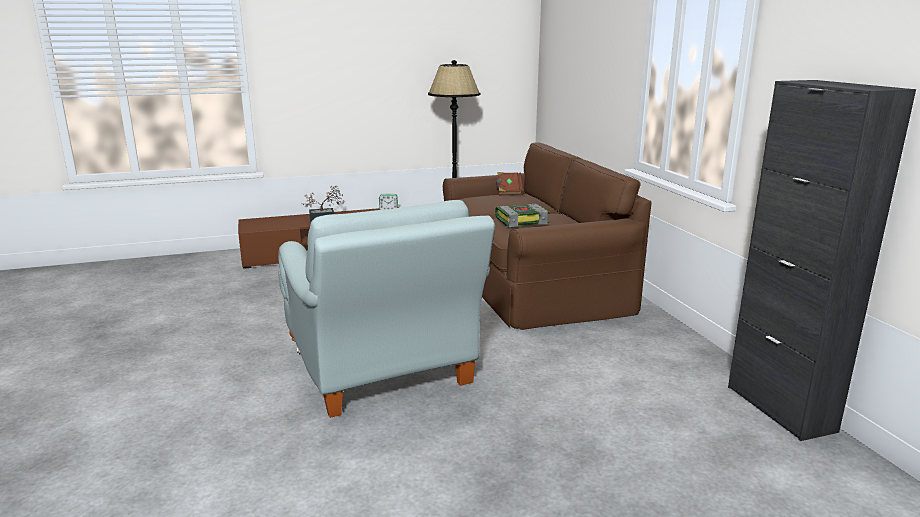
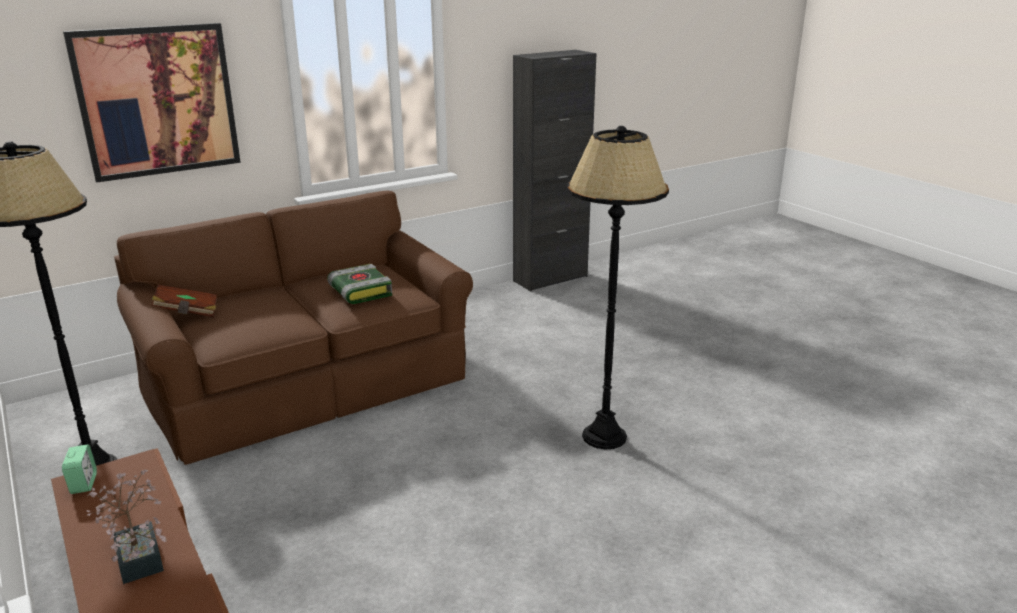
camera: 105 degrees left, 5 degrees up
grey armchair [278,200,495,418] -> black floor lamp [567,126,669,449]
none -> picture [63,23,241,182]

